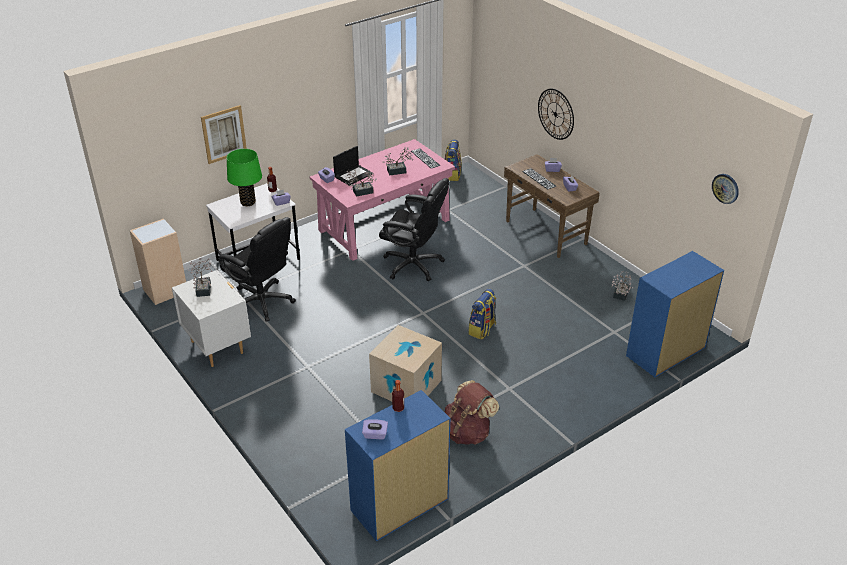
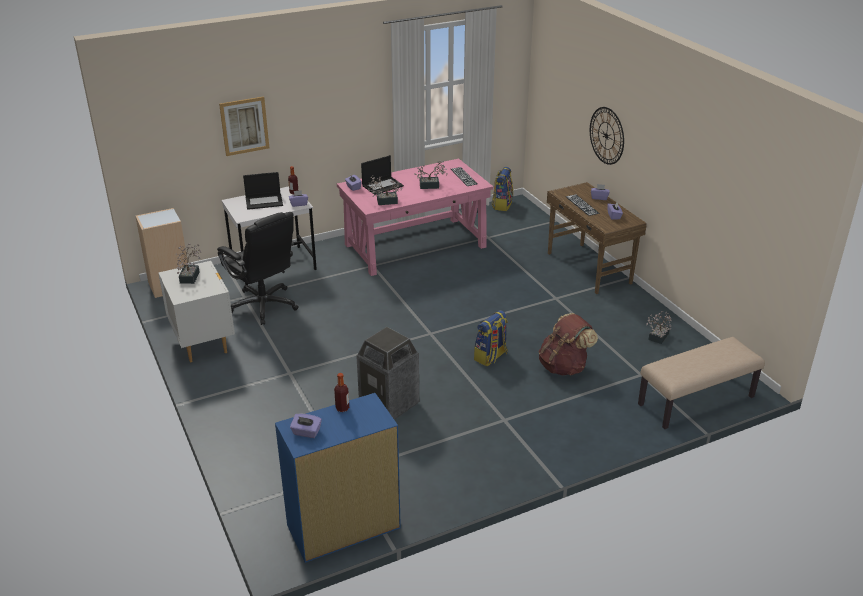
camera: 10 degrees right, 5 degrees down
green table lamp [227,149,262,207] -> laptop [243,172,283,210]
cardboard box [369,325,442,401] -> trash can [356,327,419,420]
black office chair [379,178,449,281] -> none
brown backpack [444,380,499,445] -> brown backpack moved to [538,313,598,375]
blue cabinet [626,251,724,377] -> beige bench [638,337,765,429]
wall clock [712,174,739,204] -> none

